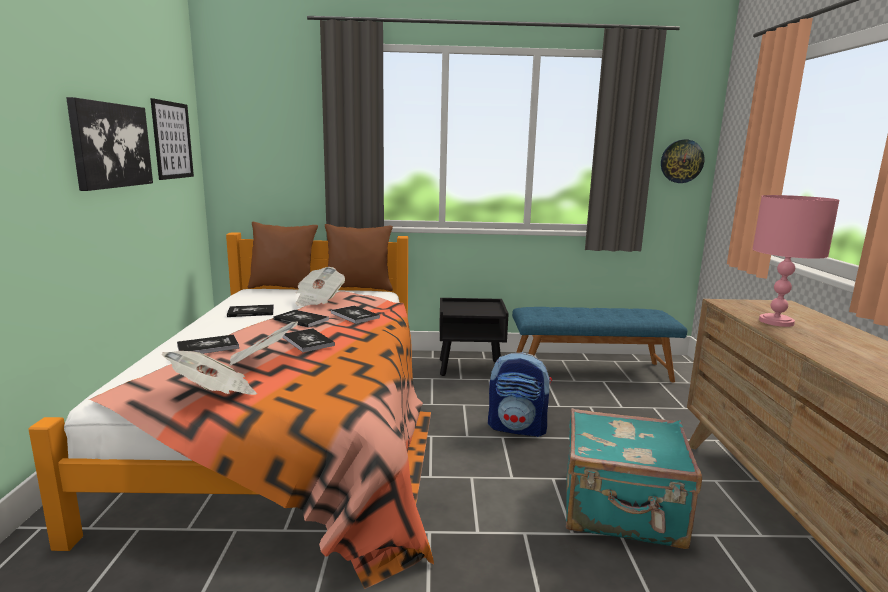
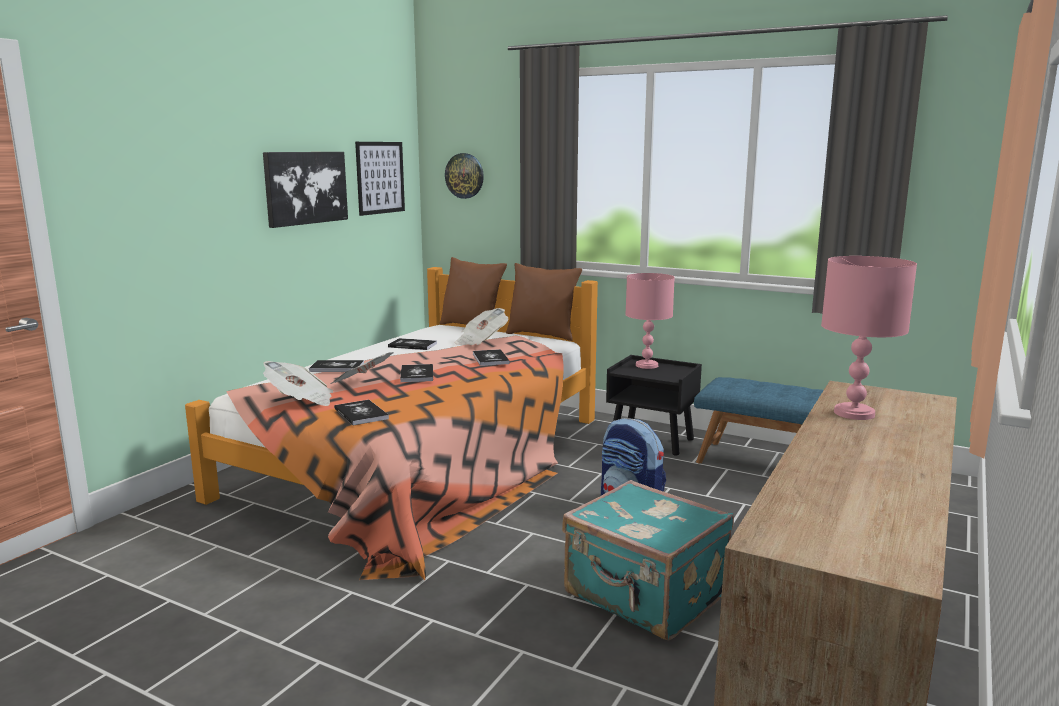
camera: 30 degrees right, 0 degrees up
book [273,310,329,328] -> book moved to [334,399,389,426]
wall clock [661,140,705,183] -> wall clock moved to [445,153,484,199]
none -> pink table lamp [625,273,675,369]

